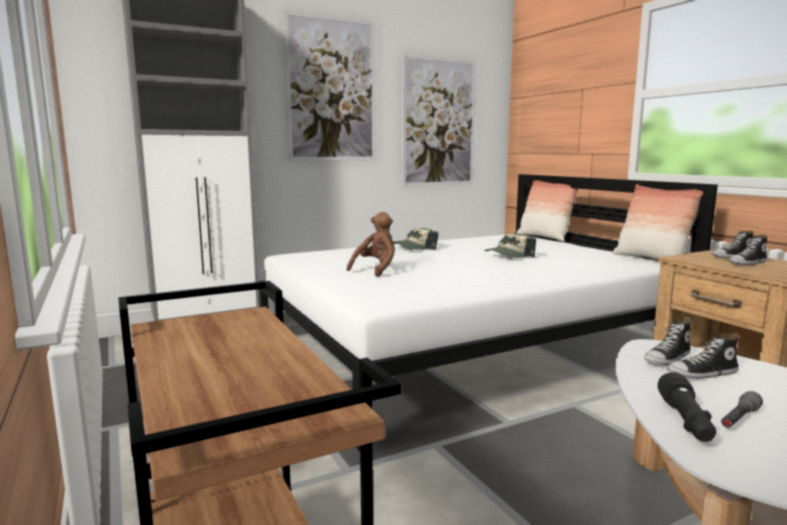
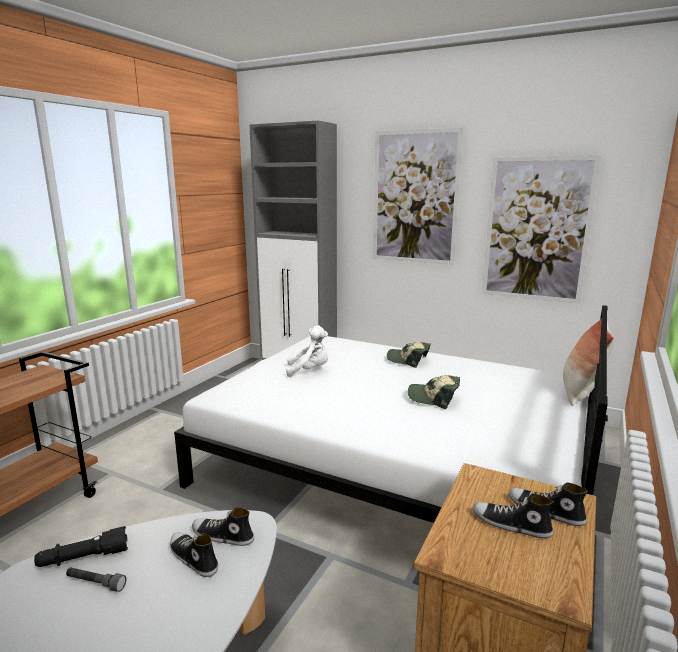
camera: 55 degrees right, 5 degrees up
brown plush toy [346,212,395,277] -> white plush toy [286,325,328,377]
pillow [613,184,703,260] -> none

